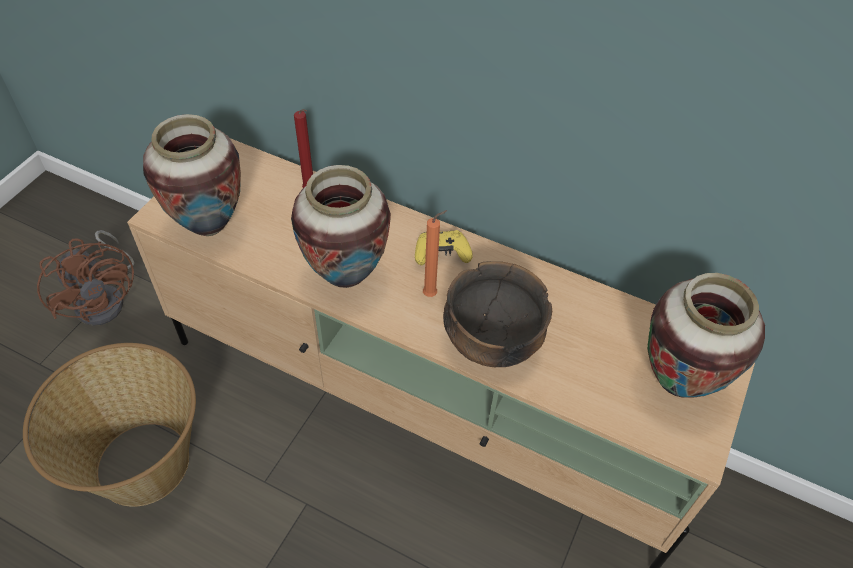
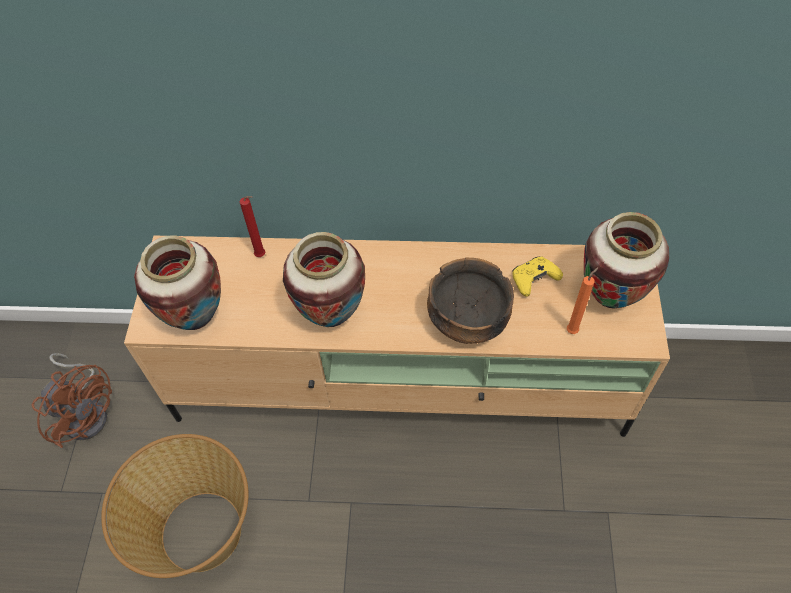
camera: 20 degrees left, 5 degrees up
yellow game controller [415,230,473,265] -> yellow game controller moved to [512,256,563,296]
orange candle [423,210,447,297] -> orange candle moved to [567,267,599,334]

